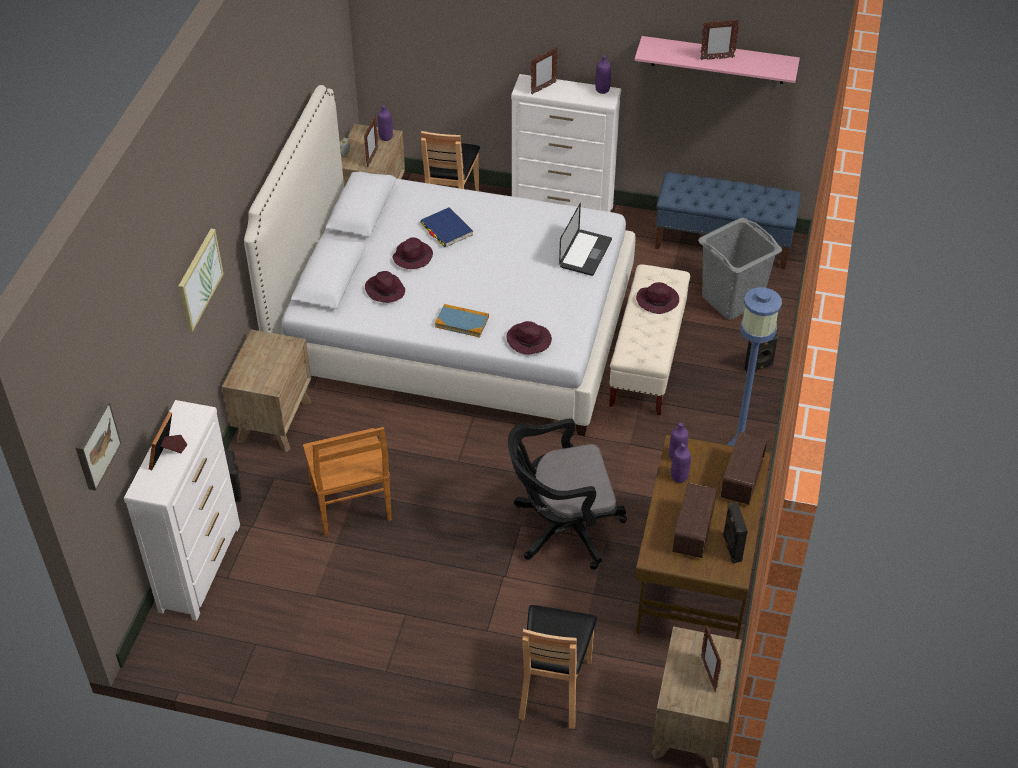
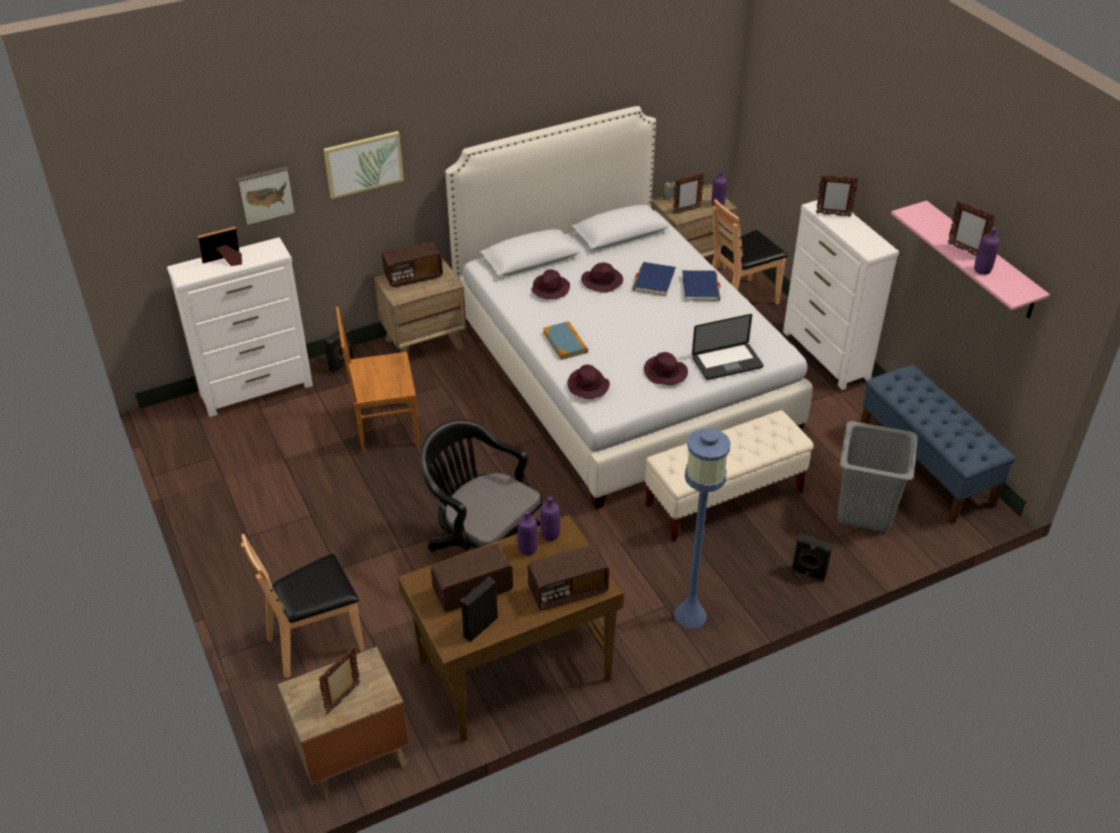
camera: 50 degrees right, 5 degrees down
picture [75,400,122,491] -> picture moved to [236,166,296,226]
brown chair [303,427,392,536] -> brown chair turned 45 degrees clockwise [336,307,419,453]
purple bottle [595,55,611,94] -> purple bottle moved to [974,227,999,275]
purple hat [636,282,679,314] -> purple hat moved to [644,352,688,385]
none -> radio [382,241,443,287]
none -> blue book [682,270,721,302]

